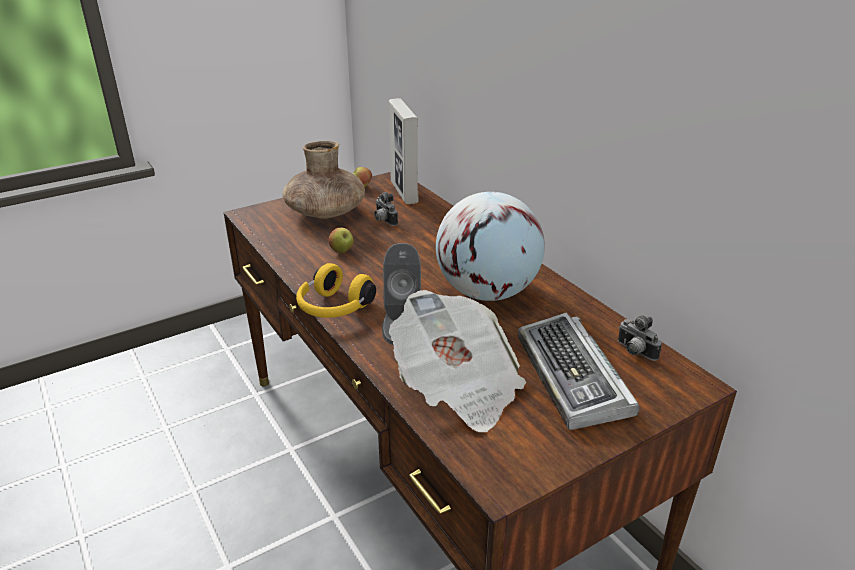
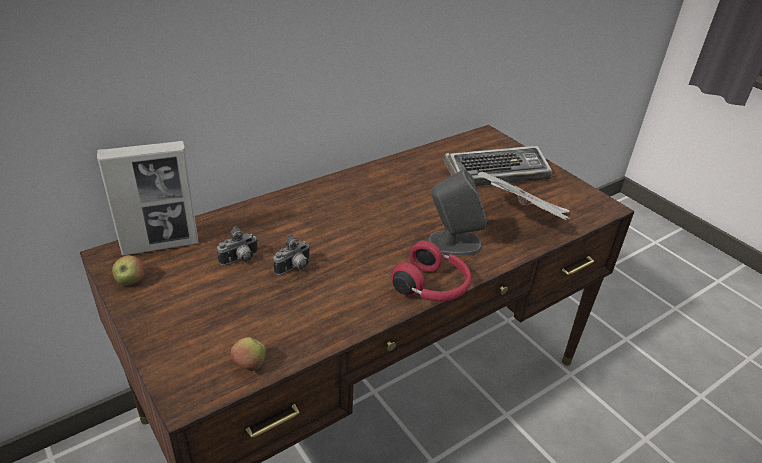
camera: 95 degrees left, 5 degrees up
brown vase [283,141,365,219] -> none
yellow headphones [296,263,376,318] -> red headphones [391,241,472,301]
apple [328,228,354,254] -> apple moved to [231,337,266,371]
globe [436,192,545,301] -> none
camera [618,315,662,361] -> camera moved to [273,234,310,275]

